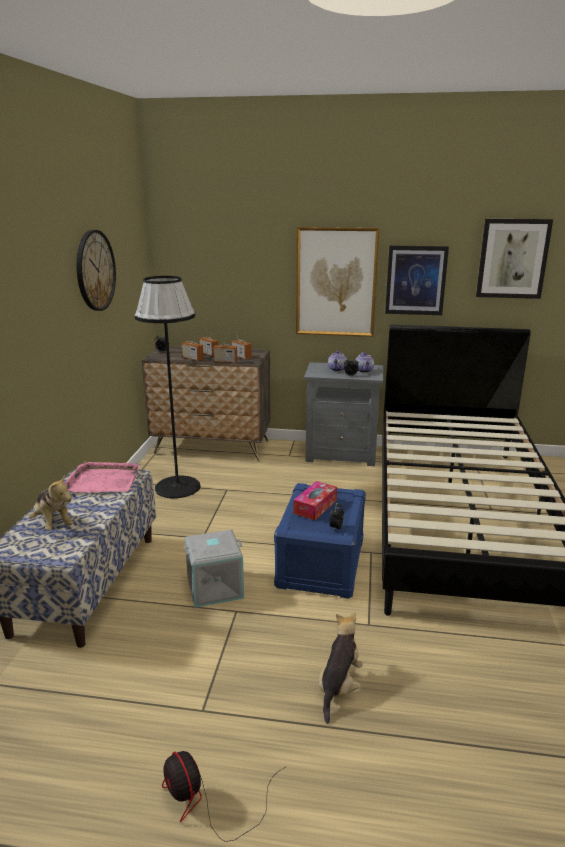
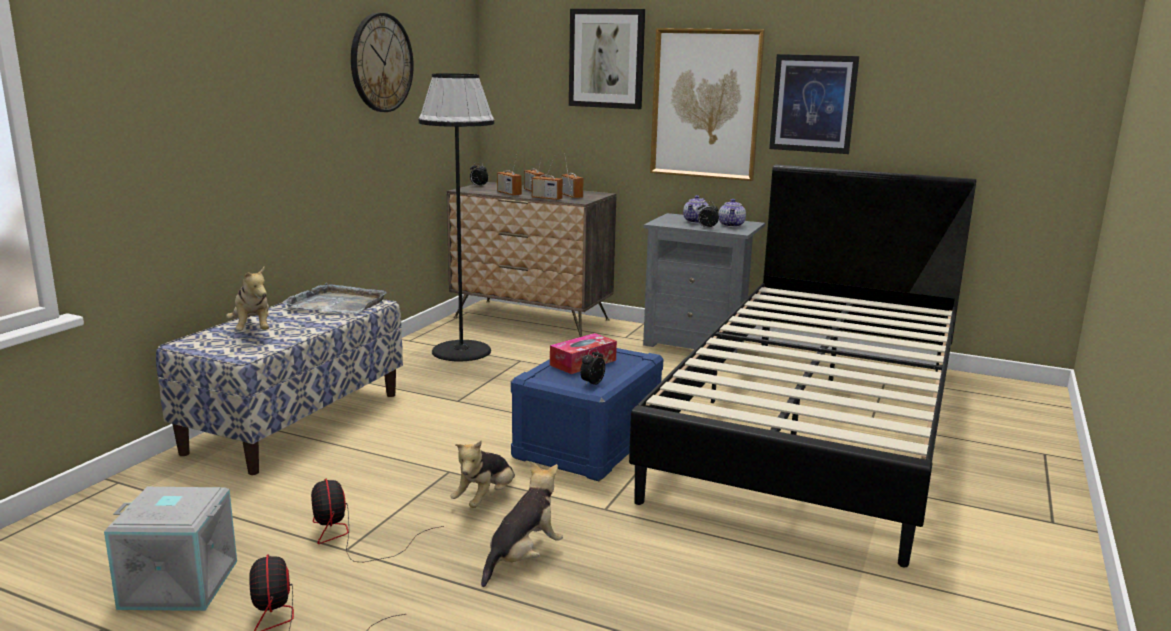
camera: 15 degrees right, 5 degrees down
pink tray [65,461,140,493] -> grey tray [283,283,387,314]
grey storage box [184,530,244,607] -> grey storage box moved to [104,487,237,611]
picture [476,219,553,299] -> picture moved to [569,9,645,109]
none -> fan [311,479,444,562]
none -> plush toy [450,441,515,508]

